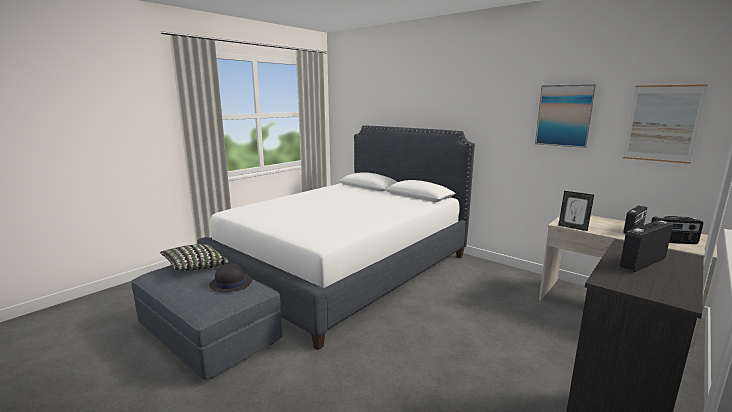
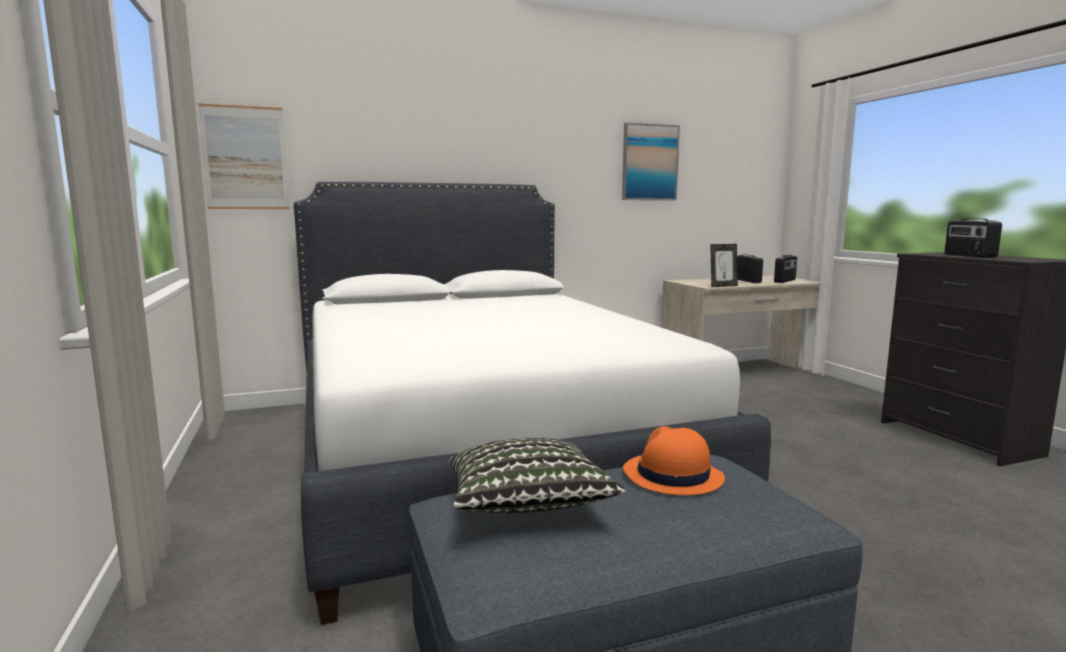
camera: 60 degrees left, 5 degrees down
black hat [209,263,252,292] -> orange hat [623,426,725,495]
picture [623,84,708,164] -> picture moved to [198,103,290,209]

